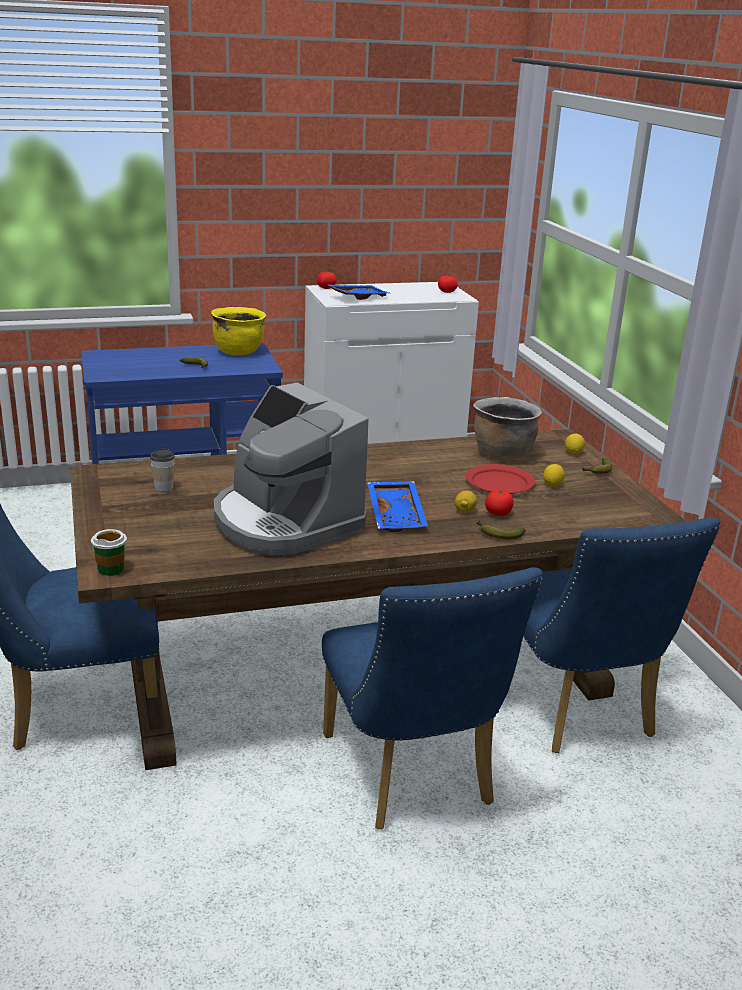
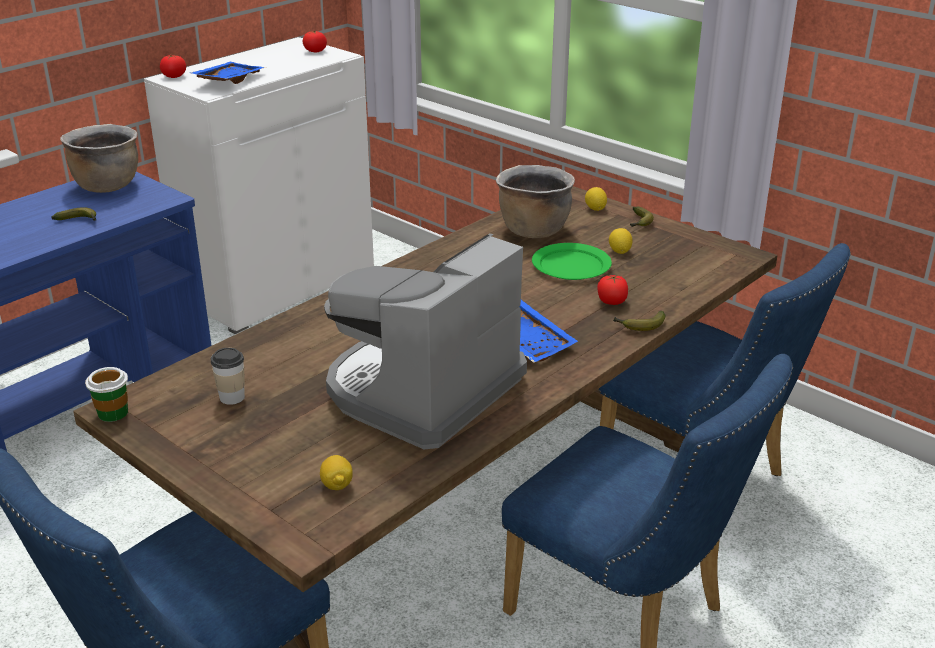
camera: 30 degrees left, 5 degrees up
cup [91,529,127,576] -> cup moved to [85,367,128,422]
yellow cooking pot [211,307,266,356] -> brown cooking pot [60,124,138,193]
coffee machine [214,383,368,556] -> coffee machine turned 105 degrees clockwise [324,233,527,449]
lemon [455,491,477,513] -> lemon moved to [320,455,353,490]
red plate [465,464,535,494] -> green plate [532,243,612,280]

